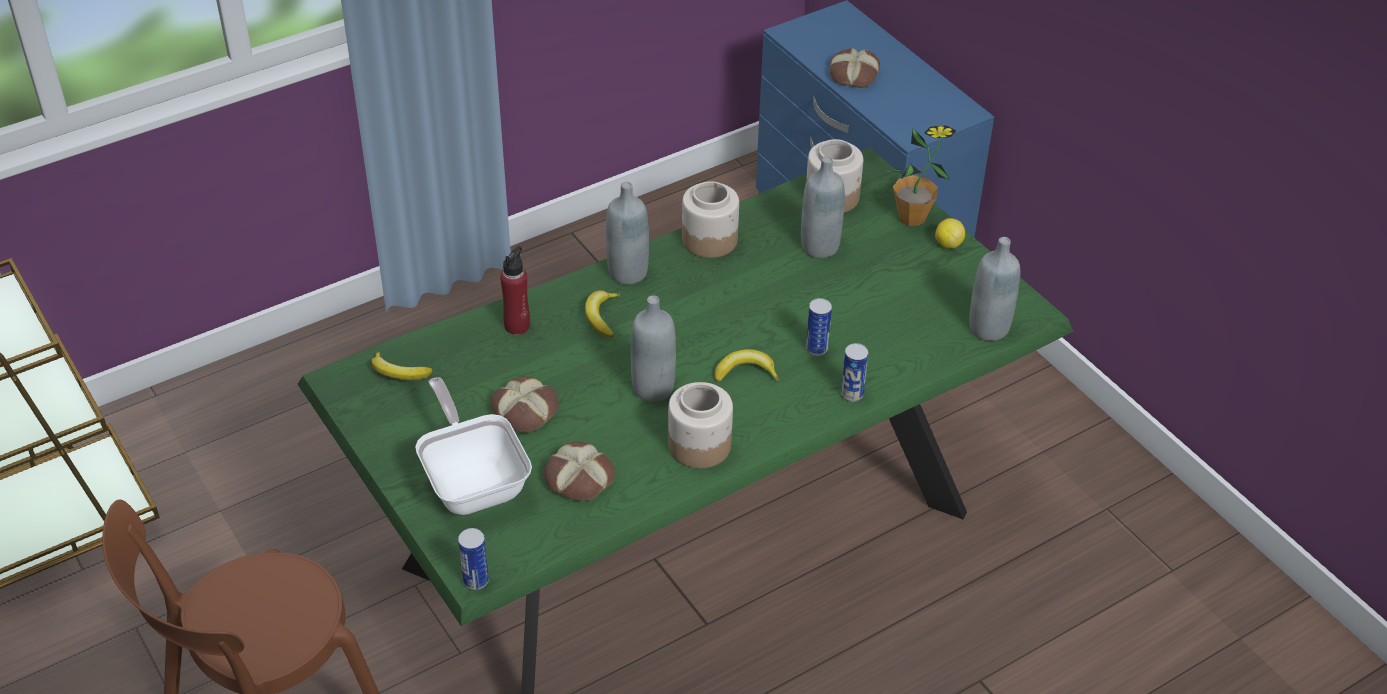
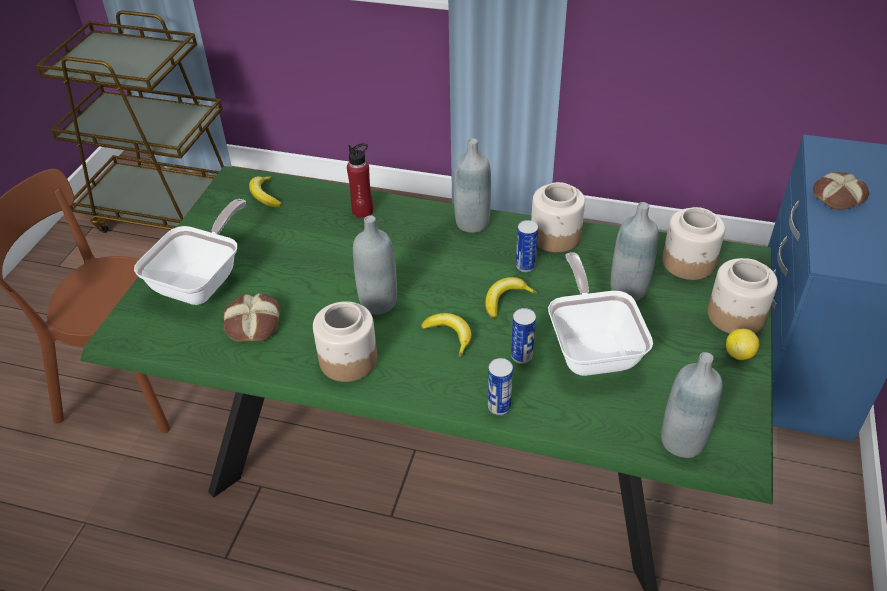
camera: 50 degrees right, 0 degrees up
can [458,528,489,590] -> can moved to [516,220,538,272]
bread [491,376,559,433] -> none
banana [585,290,620,338] -> banana moved to [485,277,537,319]
potted plant [887,125,957,226] -> jar [708,258,778,334]
none -> frying pan [548,252,653,376]

